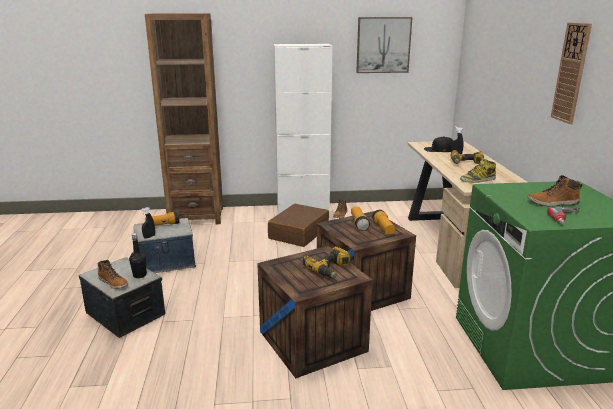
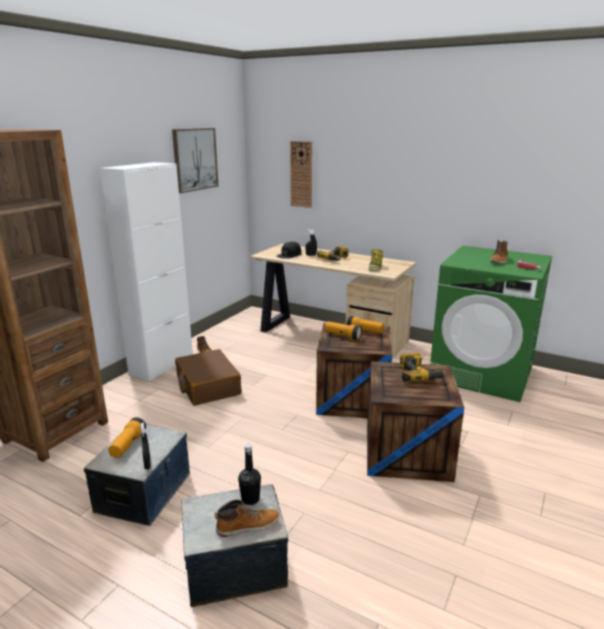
camera: 55 degrees left, 0 degrees up
wall clock [551,22,592,124] -> wall clock moved to [290,141,312,208]

